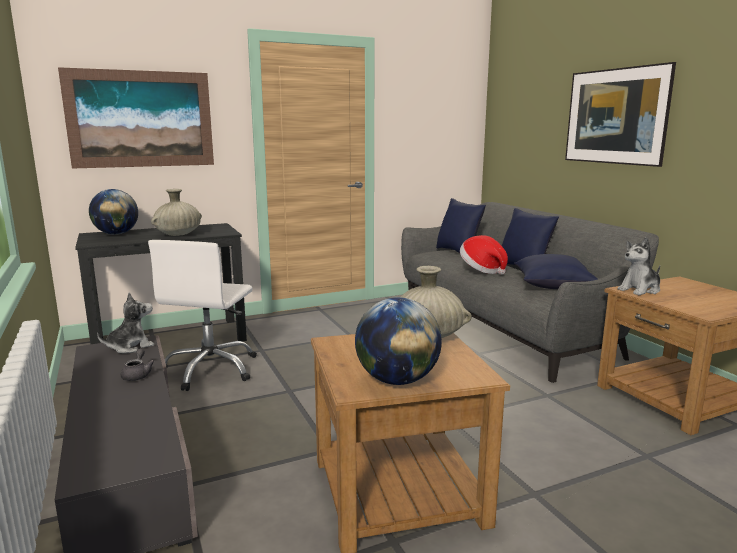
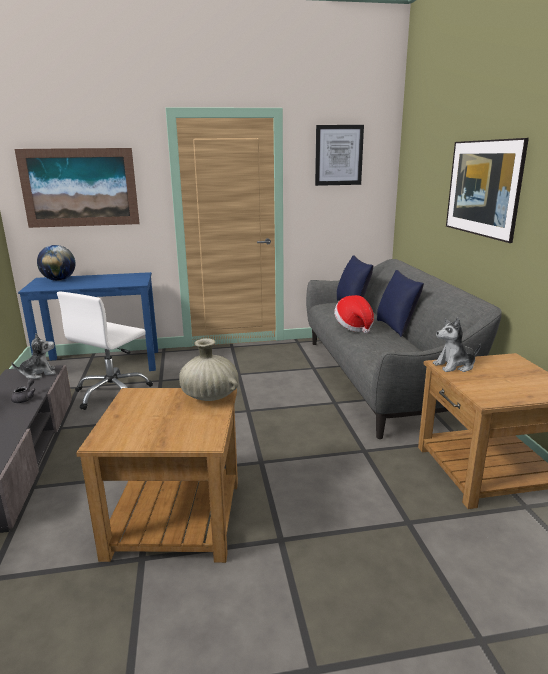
camera: 15 degrees right, 5 degrees up
black desk [75,223,247,344] -> blue desk [18,272,158,371]
beige vase [151,189,202,236] -> none
globe [355,297,442,385] -> none
blue pillow [514,254,598,289] -> none
none -> picture [315,125,364,186]

